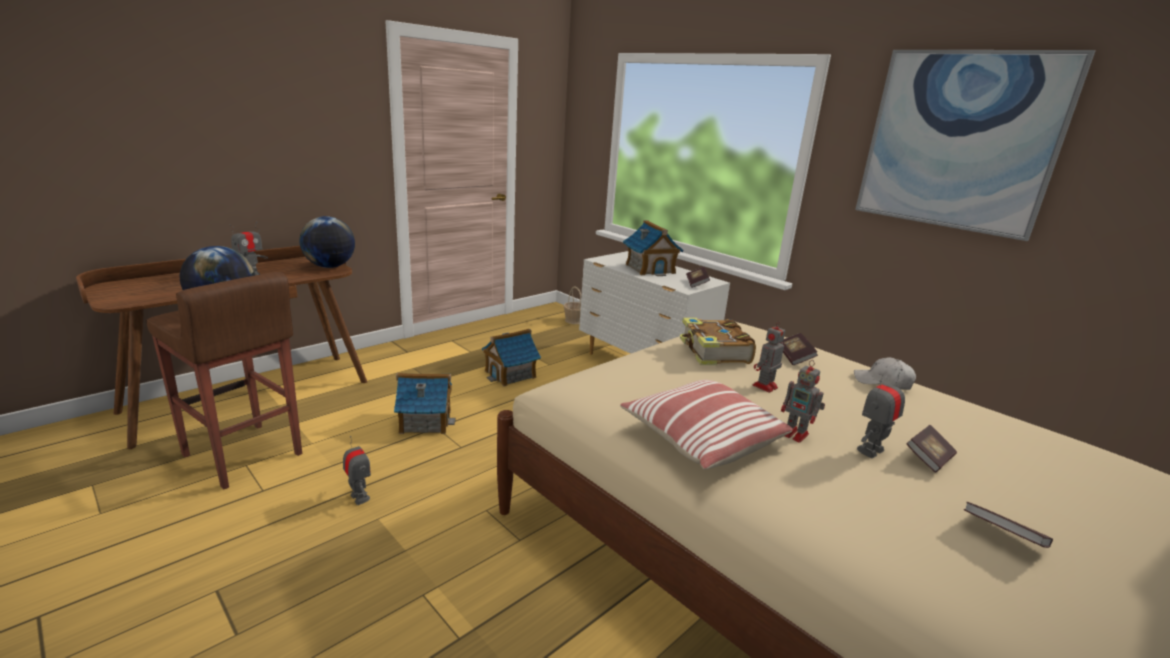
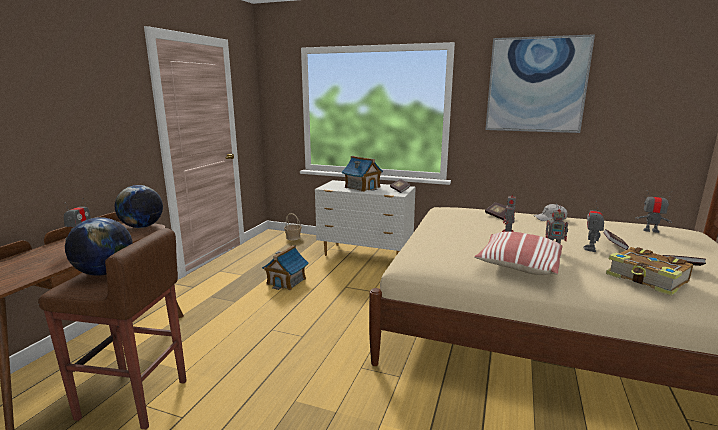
camera: 25 degrees left, 5 degrees down
toy robot [343,436,371,505] -> toy robot moved to [635,190,673,233]
toy house [394,373,456,434] -> none
book [680,318,756,365] -> book moved to [606,247,693,296]

